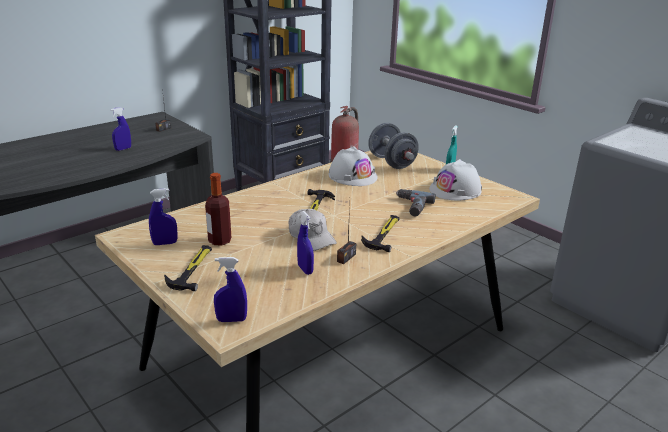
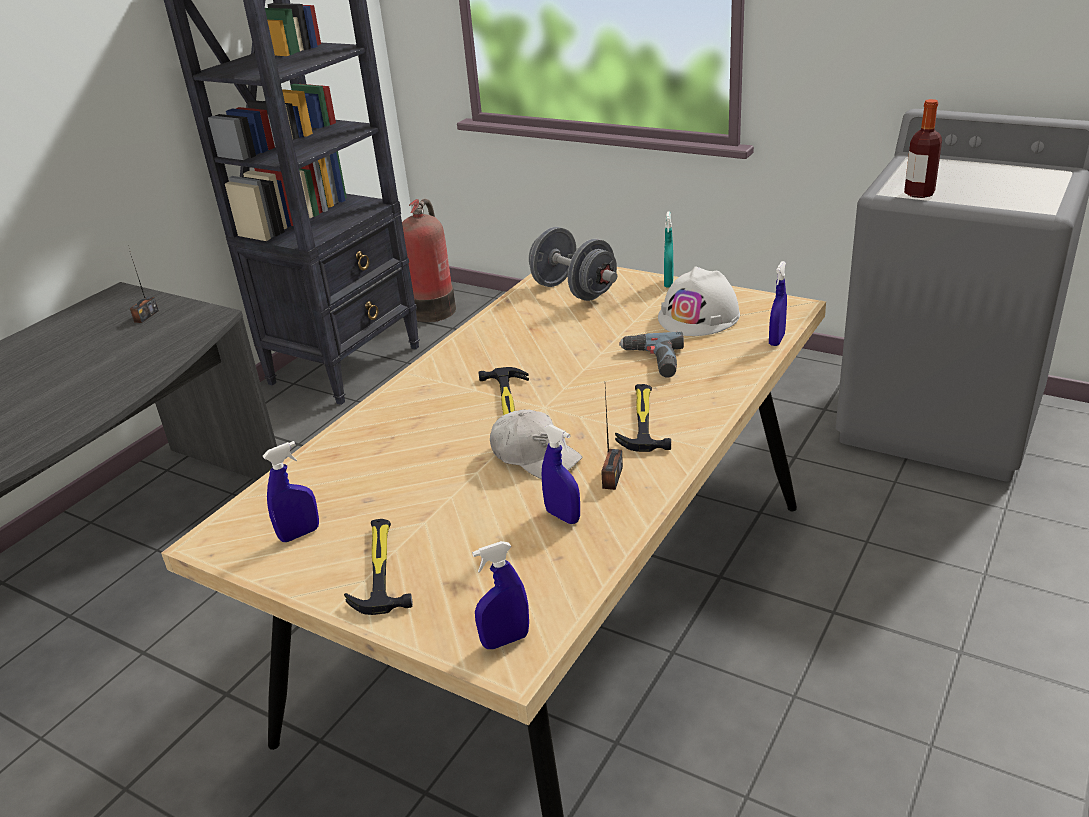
camera: 15 degrees left, 5 degrees up
blue spray bottle [110,107,131,151] -> blue spray bottle moved to [769,261,787,346]
bottle [205,173,231,245] -> bottle moved to [904,99,942,198]
white hard hat [328,146,378,186] -> none

